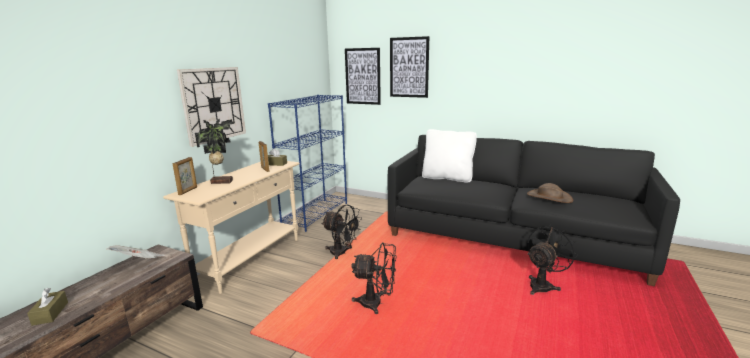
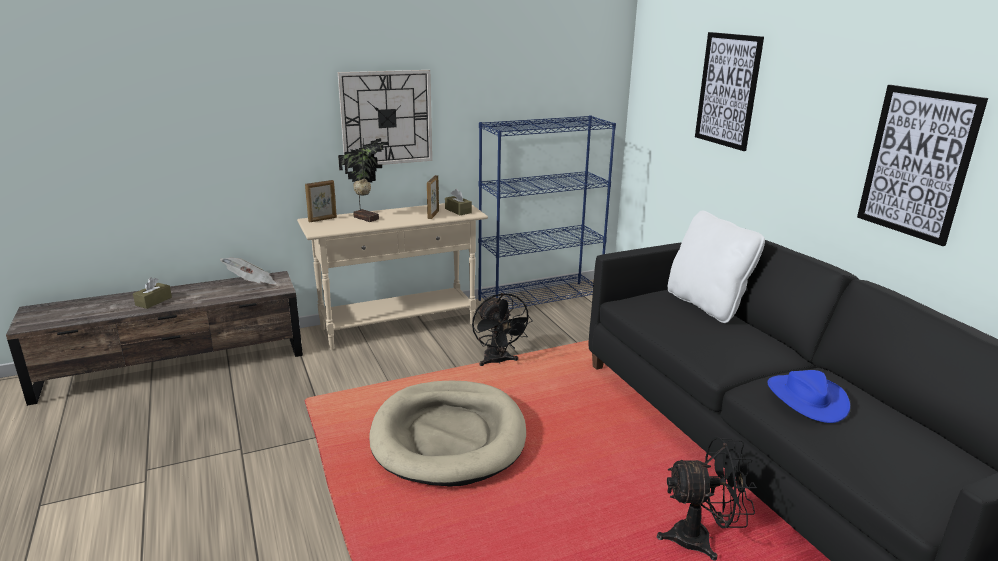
camera: 40 degrees right, 5 degrees up
picture [345,48,381,105] -> picture moved to [857,85,988,246]
black fan [351,243,396,314] -> beige dog bed [369,380,526,486]
brown hat [527,183,573,203] -> blue hat [767,370,850,423]

